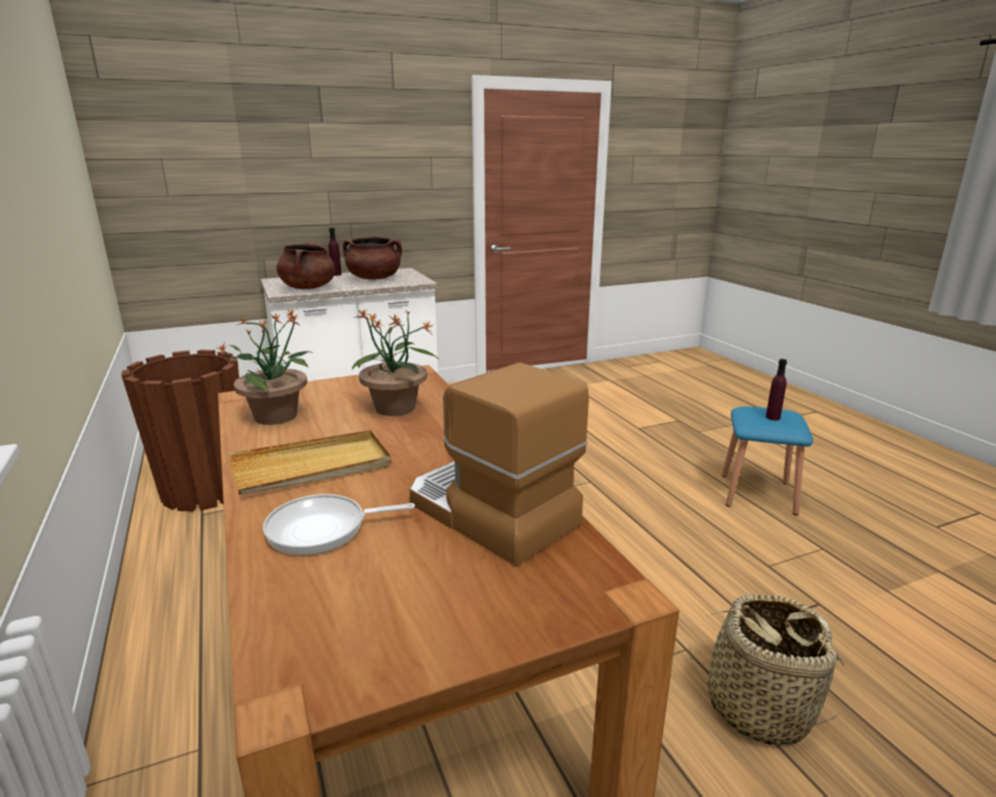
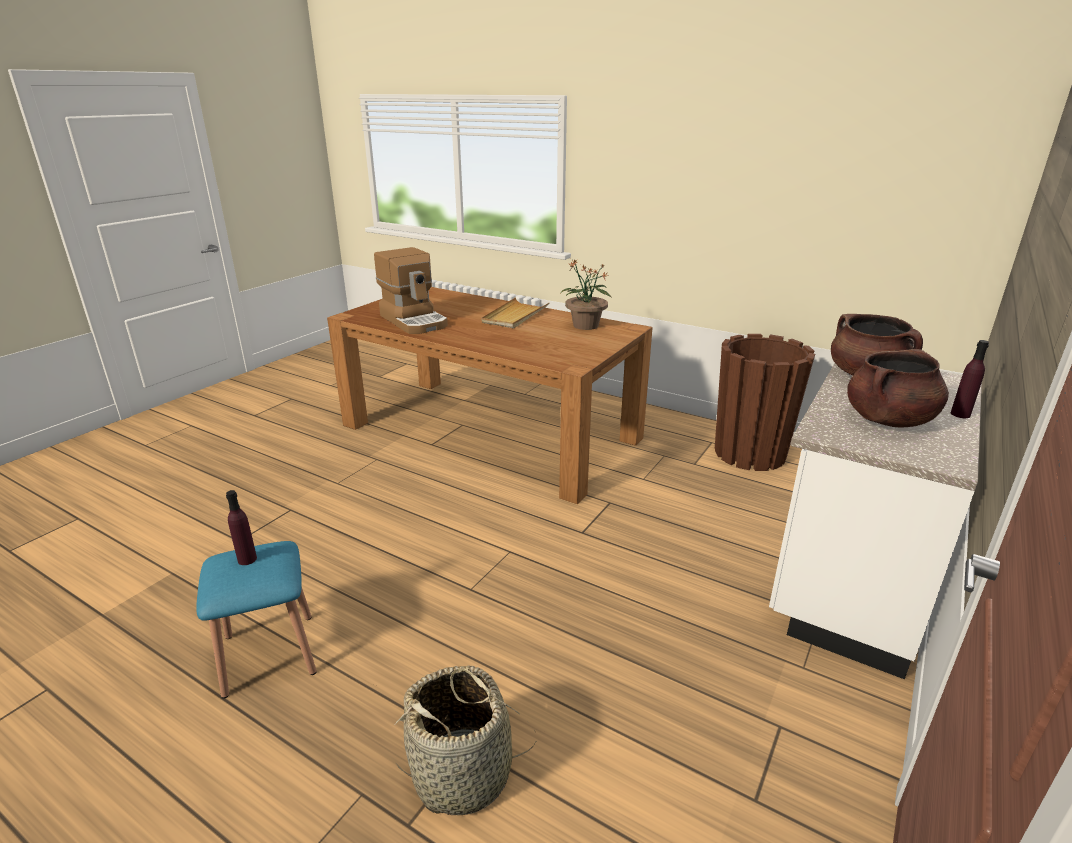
camera: 145 degrees right, 5 degrees up
frying pan [263,494,415,555] -> none
potted plant [352,310,438,416] -> none
coffee machine [410,362,589,566] -> coffee machine turned 45 degrees clockwise [374,247,448,334]
basket [689,594,844,746] -> basket moved to [395,665,536,815]

